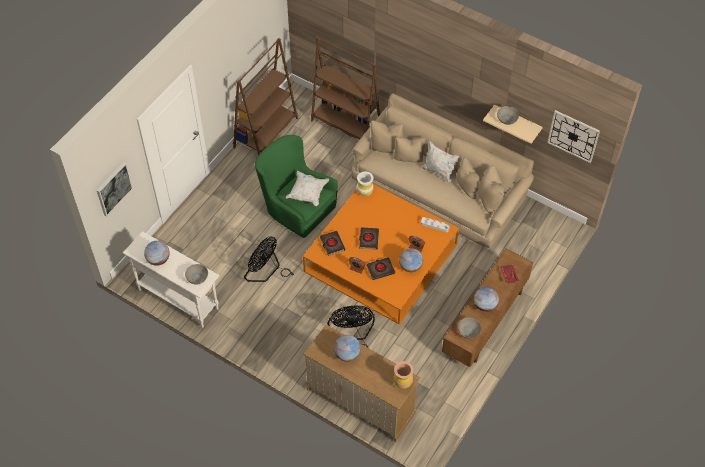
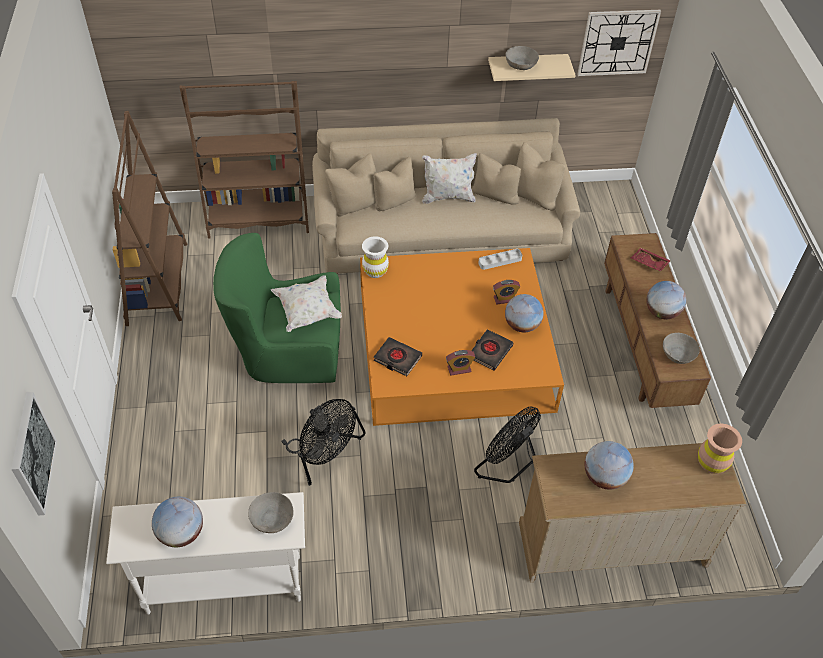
camera: 40 degrees left, 5 degrees down
black fan [244,236,294,282] -> black fan turned 135 degrees counterclockwise [281,399,366,486]
black book [359,228,379,250] -> none

